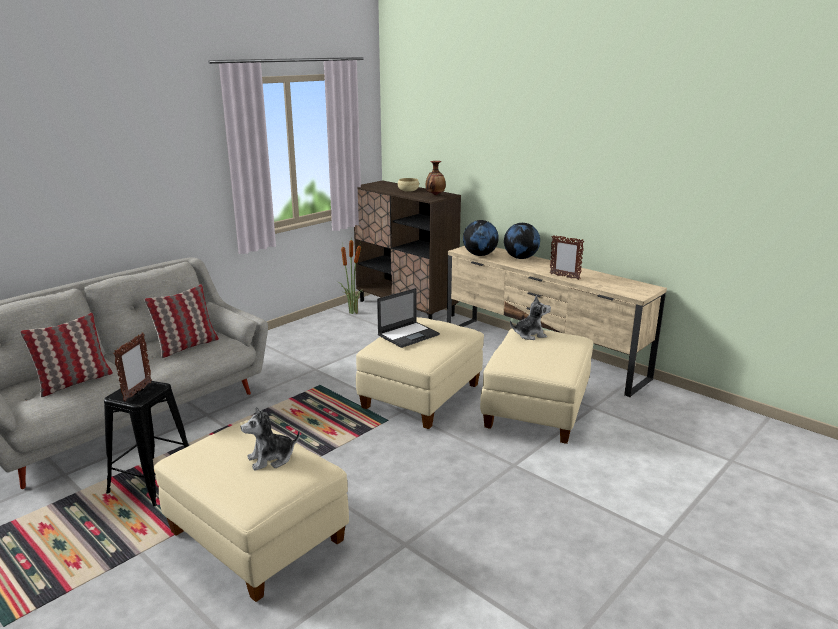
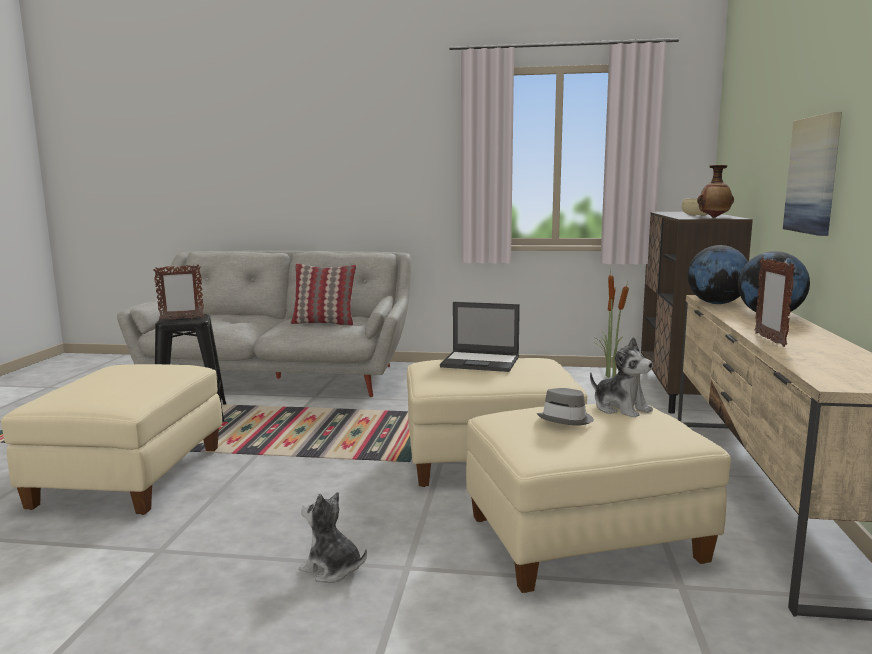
camera: 55 degrees right, 10 degrees down
pillow [20,313,113,397] -> none
plush toy [240,407,300,471] -> plush toy moved to [299,492,367,583]
none -> grey hat [536,388,594,426]
none -> picture [783,112,842,236]

